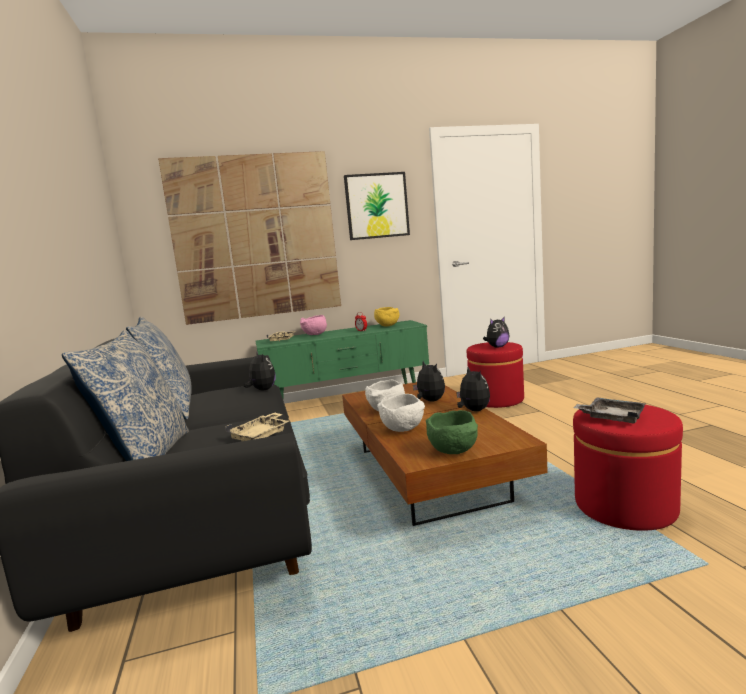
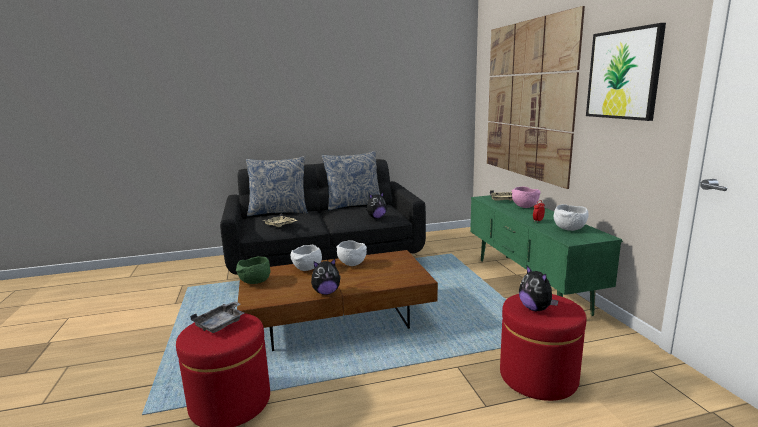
camera: 90 degrees right, 5 degrees up
yellow bowl [374,307,399,327] -> white bowl [554,204,588,231]
plush toy [413,361,445,402] -> none

